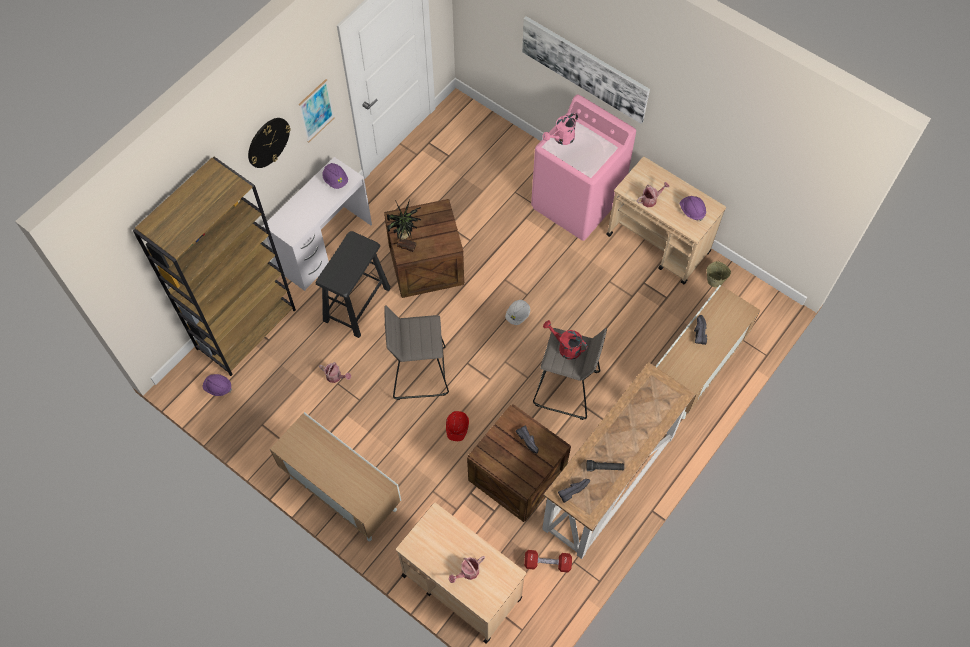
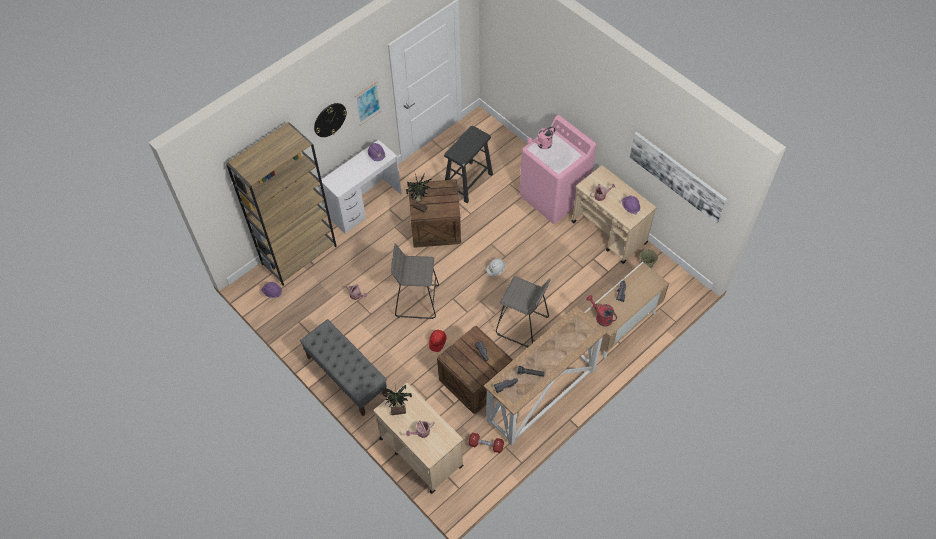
camera: 10 degrees right, 5 degrees down
cabinet [270,412,401,542] -> grey bench [300,319,388,416]
black stool [316,231,391,338] -> black stool moved to [444,126,493,203]
picture [522,16,650,124] -> picture moved to [630,132,727,224]
red watering can [543,320,588,360] -> red watering can moved to [586,295,617,326]
none -> potted plant [380,384,412,415]

